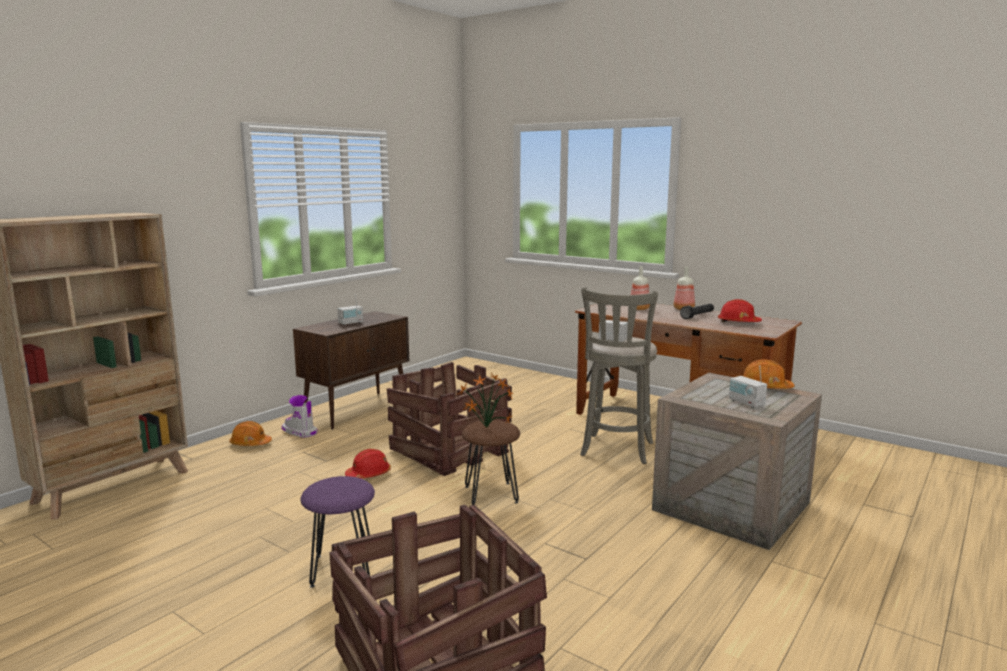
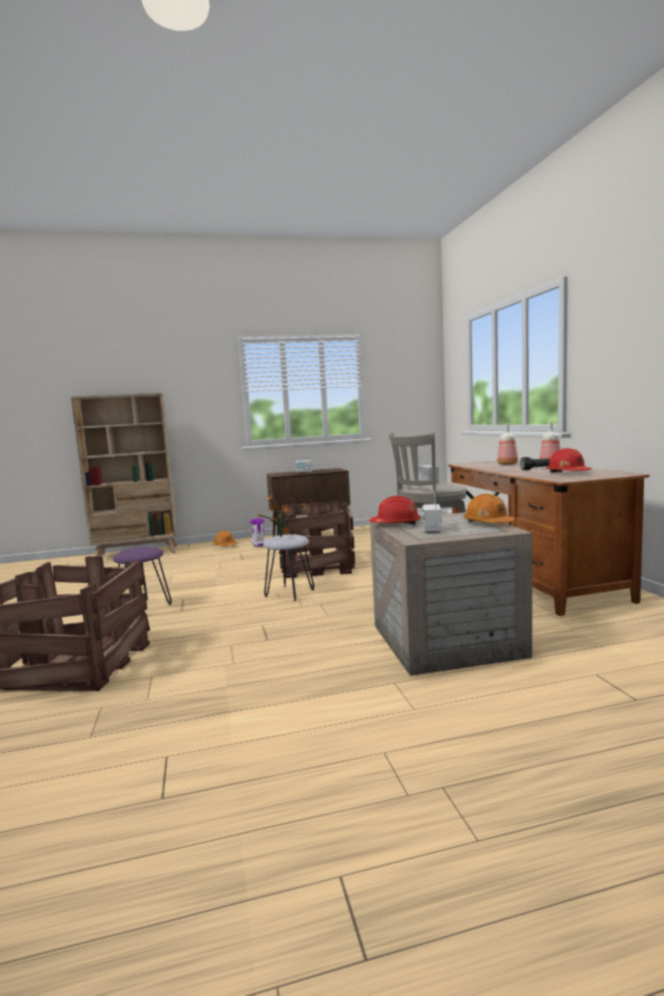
camera: 40 degrees right, 5 degrees down
red hard hat [345,449,391,479] -> red hard hat moved to [369,496,421,525]
brown stool [462,420,520,505] -> grey stool [263,534,314,601]

